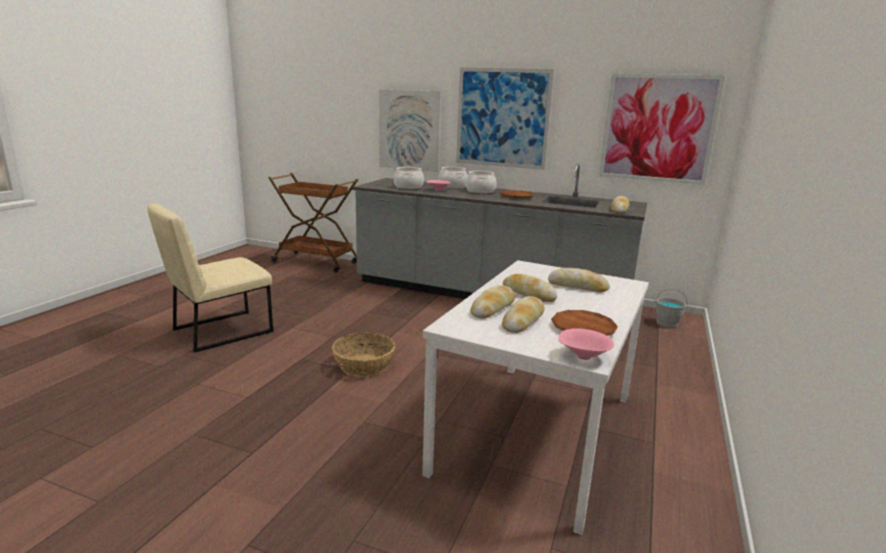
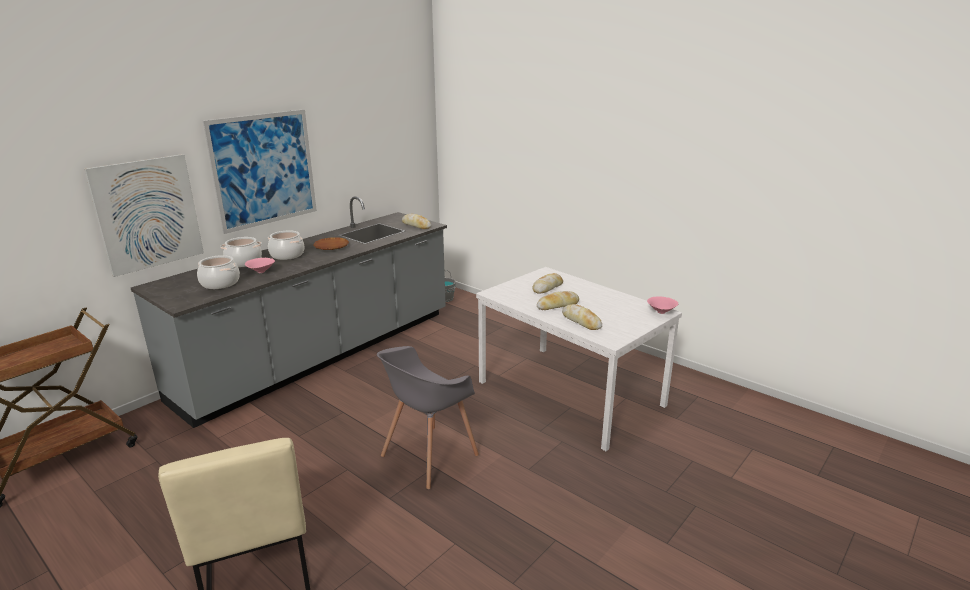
camera: 70 degrees left, 5 degrees up
basket [332,332,395,377] -> grey chair [377,346,479,489]
bread [502,296,544,333] -> none
brown plate [551,310,618,336] -> none
picture [599,73,725,185] -> none

